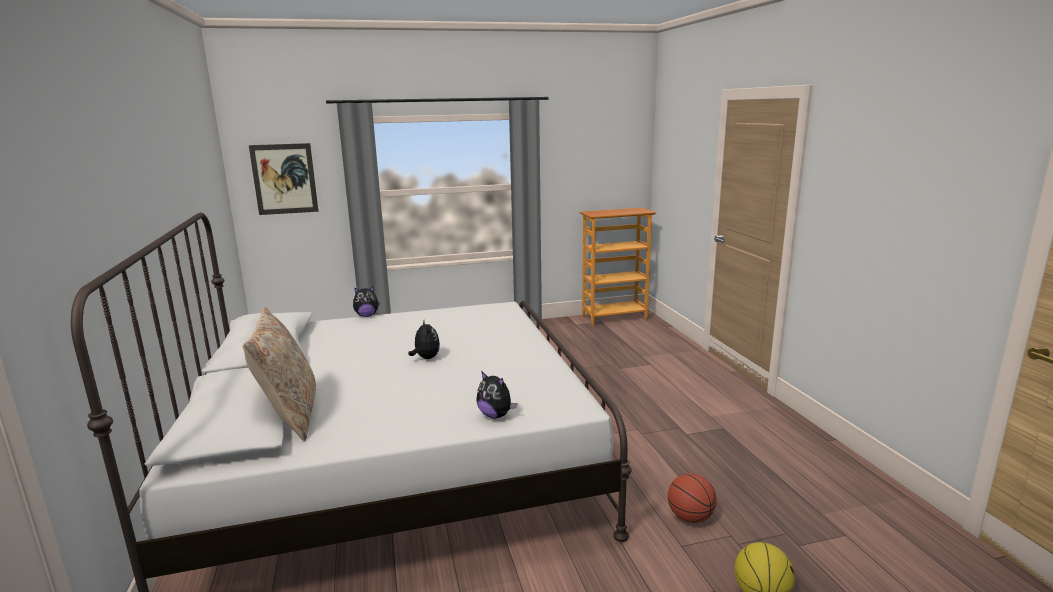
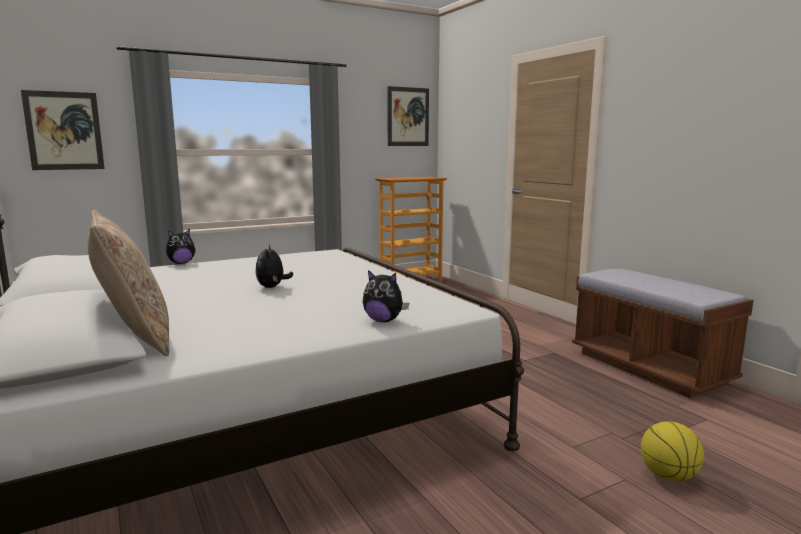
camera: 15 degrees left, 5 degrees down
plush toy [408,321,440,359] -> plush toy turned 150 degrees counterclockwise [255,245,293,288]
basketball [668,473,716,523] -> none
none -> picture [387,86,429,146]
none -> brown bench [572,269,753,398]

